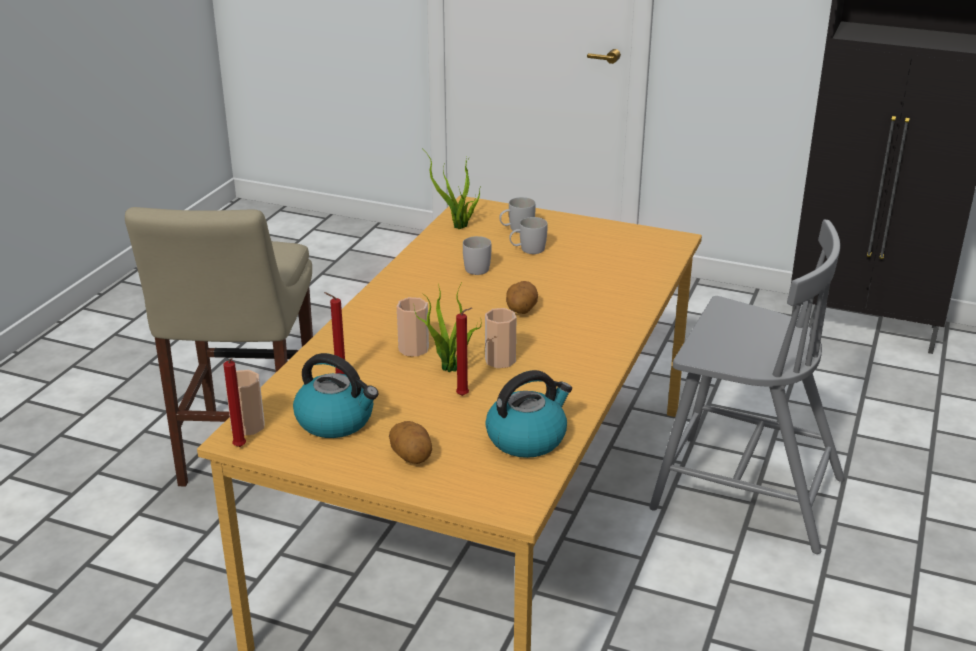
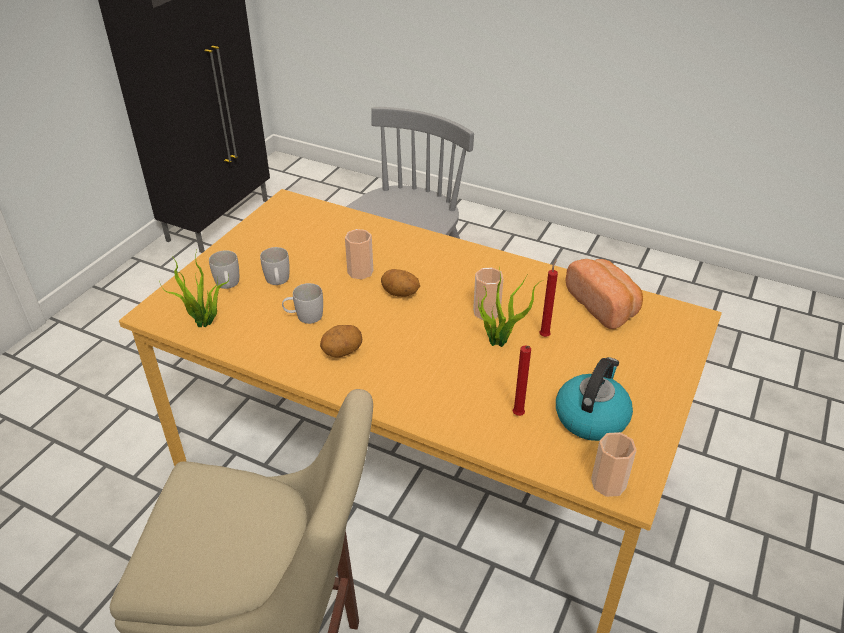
camera: 85 degrees left, 10 degrees up
red candle [224,358,246,447] -> none
potato [389,421,432,464] -> potato moved to [320,325,362,357]
cup [397,297,429,357] -> cup moved to [345,229,373,279]
kettle [485,370,572,458] -> bread [566,259,643,329]

